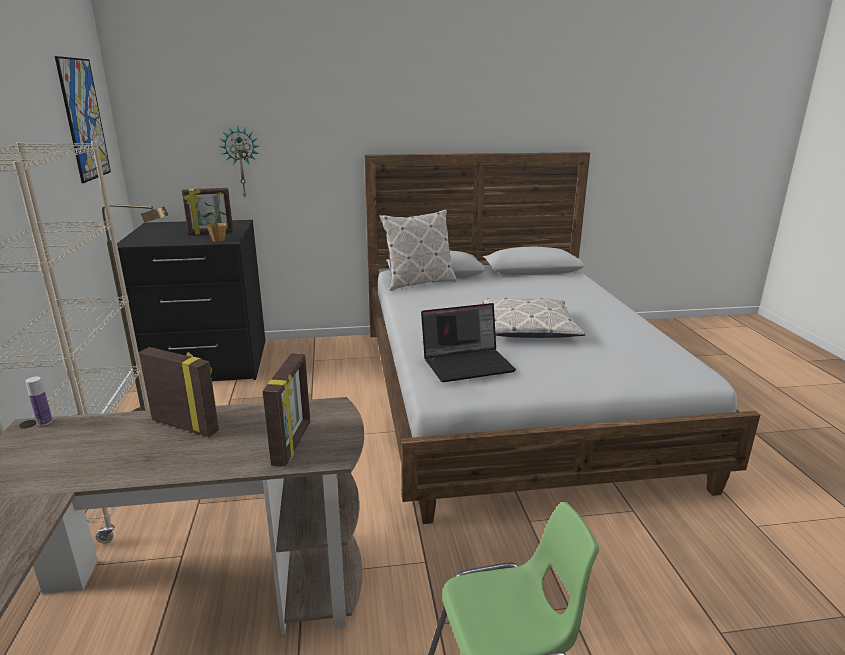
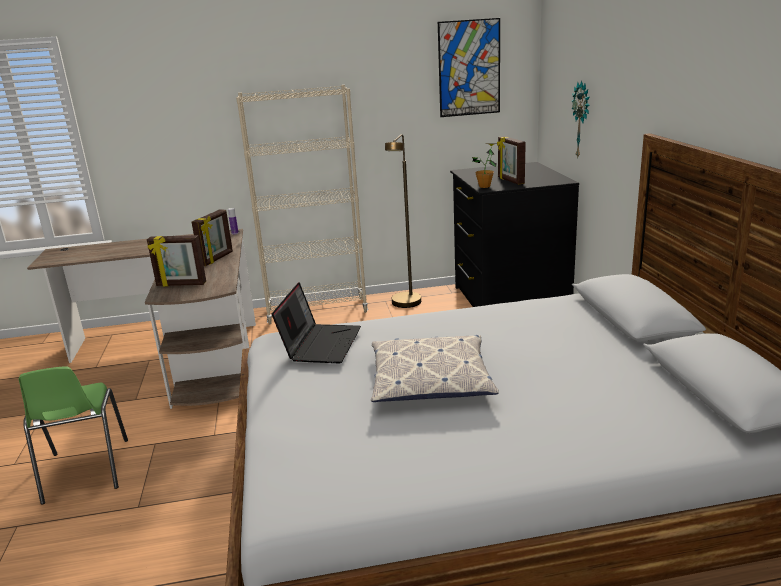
camera: 90 degrees right, 0 degrees up
pillow [379,210,457,291] -> none
laptop [421,303,516,382] -> laptop turned 150 degrees counterclockwise [272,282,361,363]

